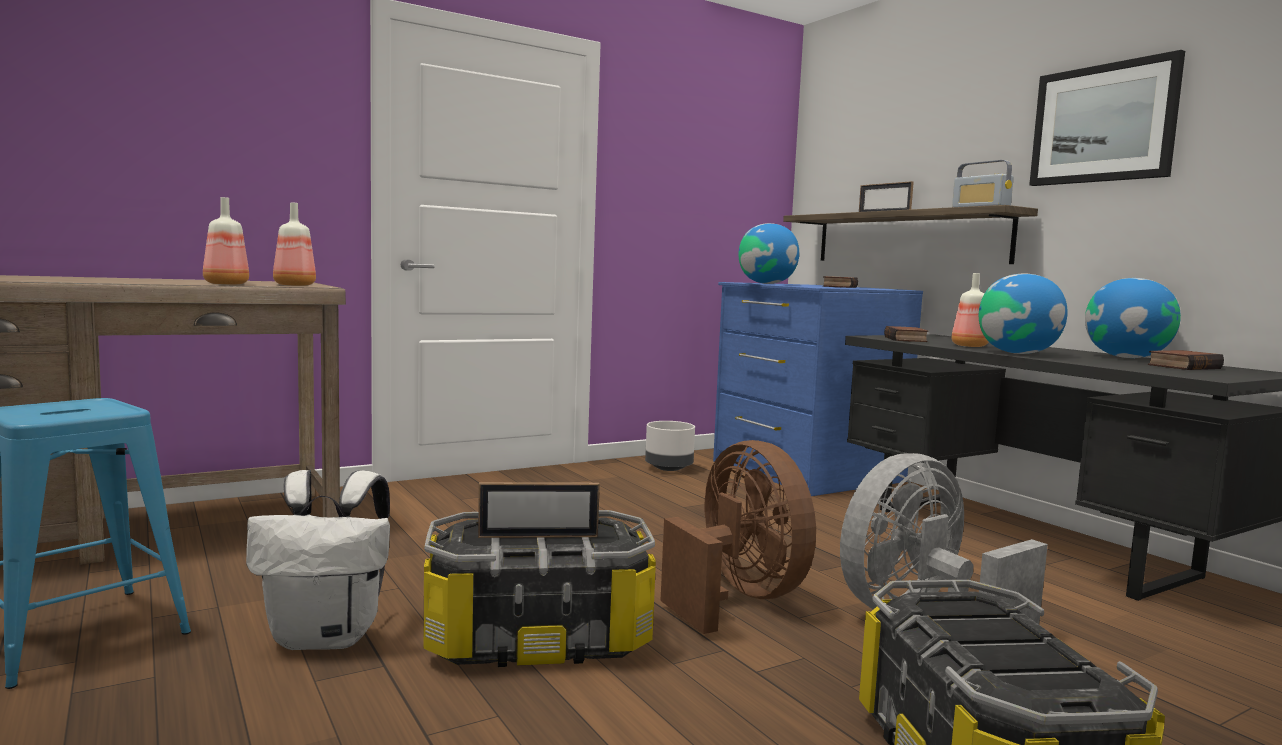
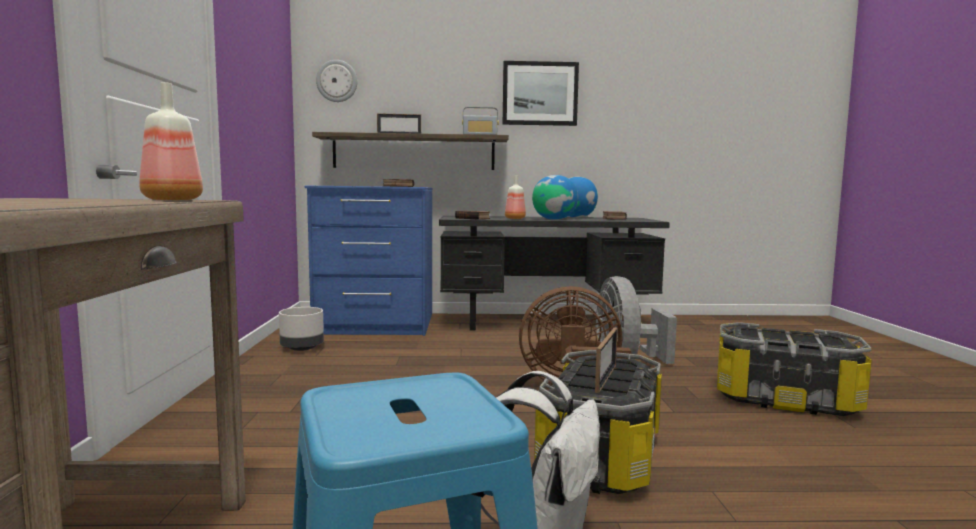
camera: 60 degrees left, 0 degrees up
bottle [203,197,249,285] -> none
globe [739,223,799,284] -> none
none -> wall clock [316,60,357,102]

